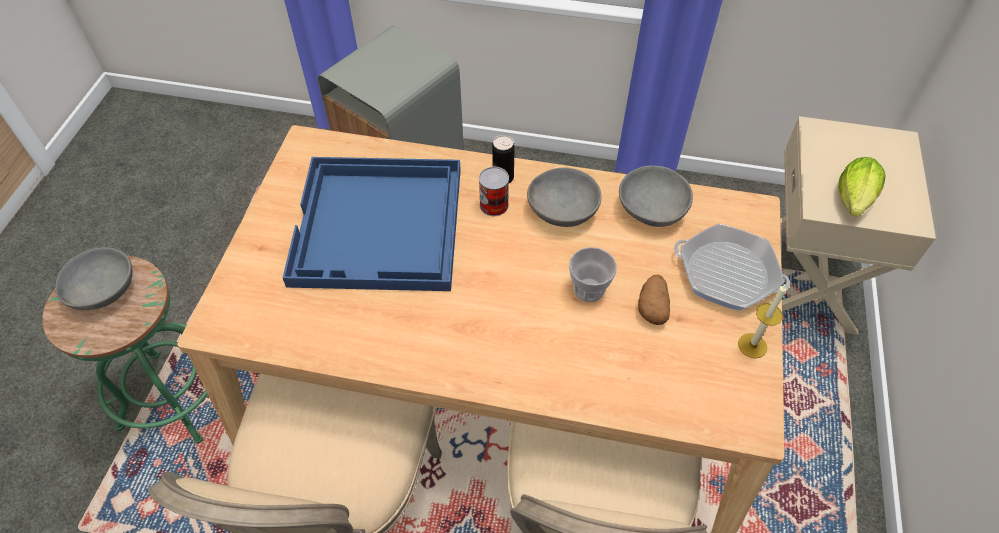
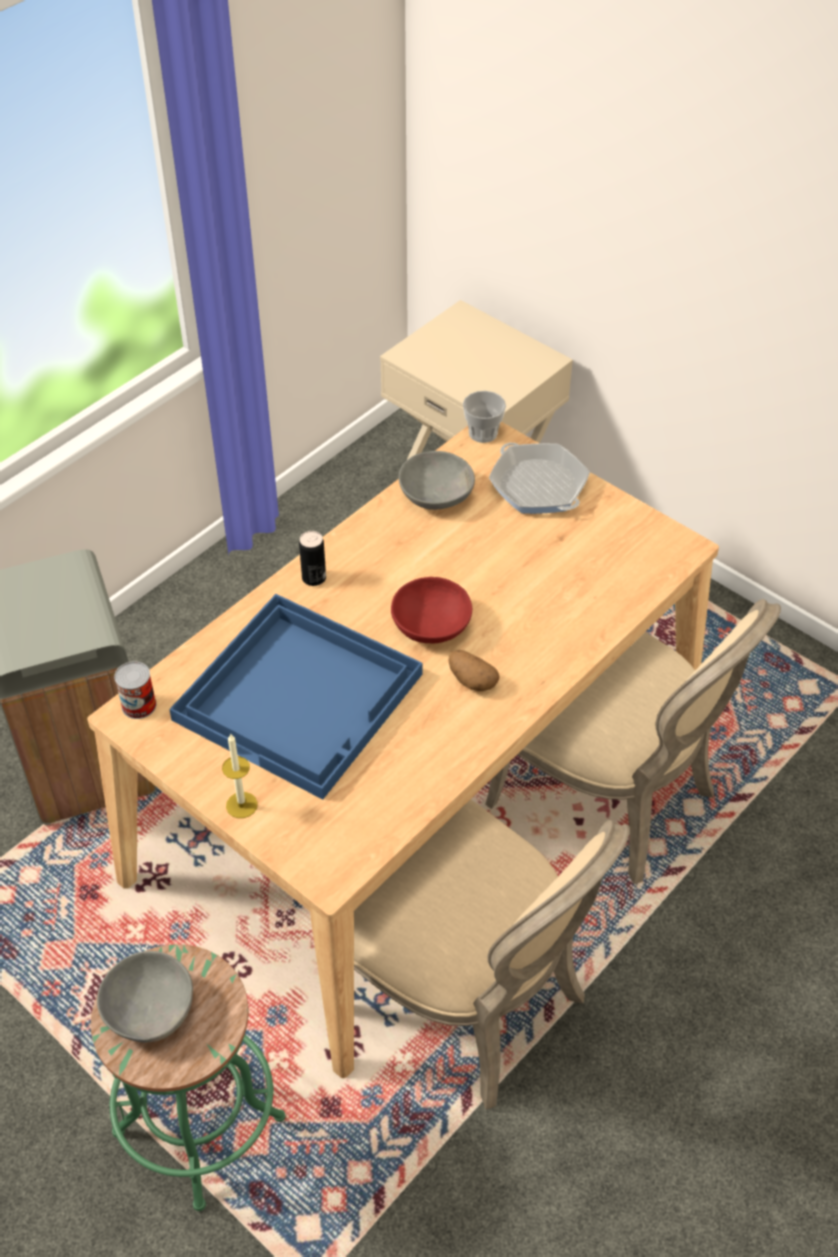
camera: 60 degrees left, 5 degrees down
can [479,167,509,216] -> can moved to [114,661,156,719]
grey bowl [527,168,601,227] -> none
cup [569,247,617,302] -> cup moved to [463,391,506,443]
potato [638,275,670,325] -> potato moved to [448,650,499,691]
frying pan [674,223,790,311] -> frying pan turned 90 degrees clockwise [489,443,590,514]
candle [738,284,787,359] -> candle moved to [222,733,258,818]
lettuce [838,157,886,217] -> none
none -> red bowl [391,577,472,643]

